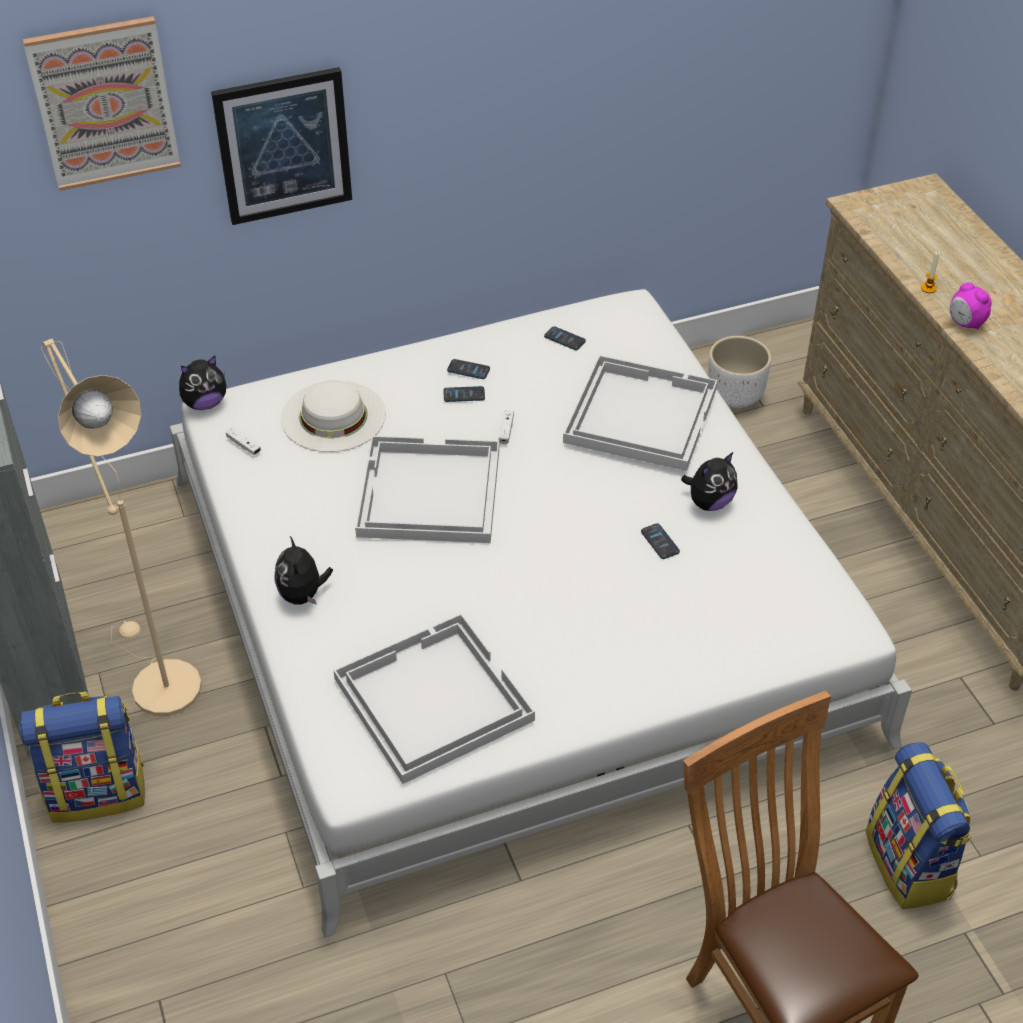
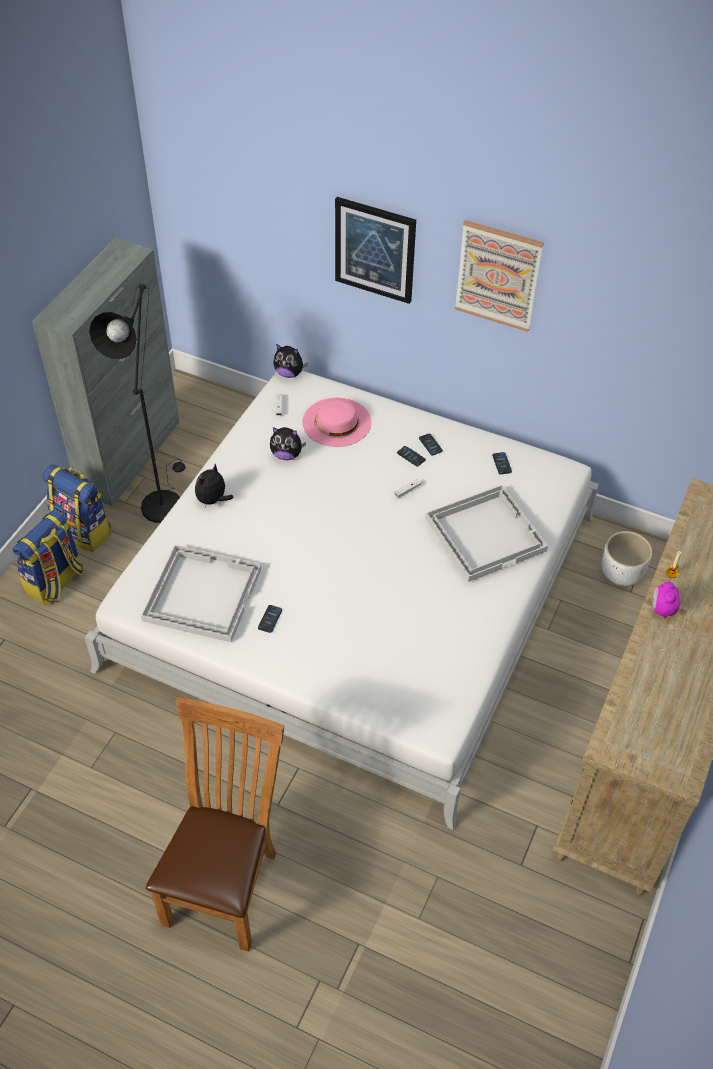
camera: 45 degrees right, 5 degrees up
picture [23,16,181,191] -> picture moved to [455,220,544,332]
beige floor lamp [41,339,202,716] -> black floor lamp [89,284,185,523]
white hat [281,380,386,452] -> pink hat [303,398,371,447]
white tray [355,436,499,543] -> none
phone [641,523,680,559] -> phone moved to [258,605,282,633]
plush toy [681,452,738,511] -> plush toy moved to [270,427,306,460]
backpack [866,743,972,909] -> backpack moved to [12,509,84,606]

